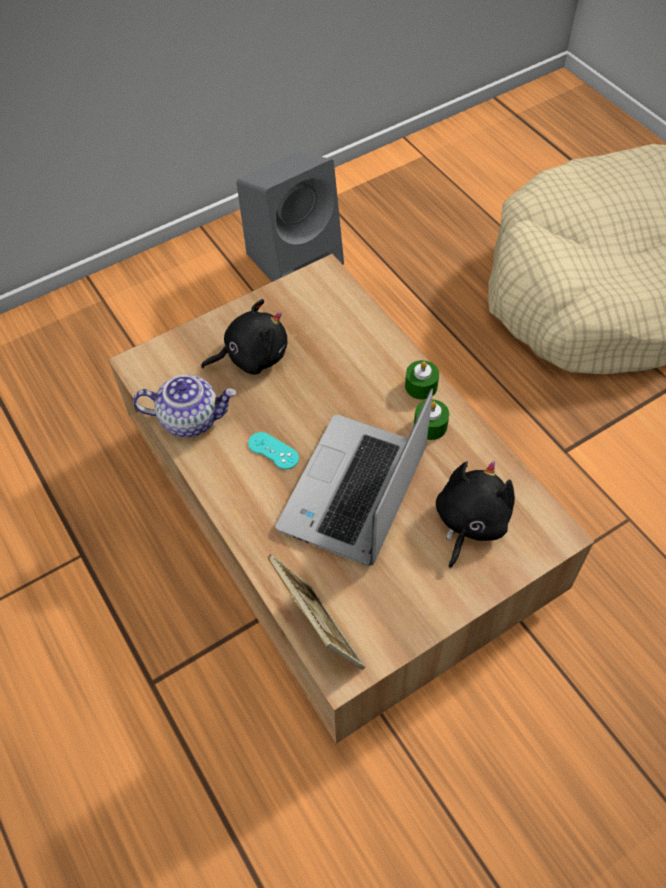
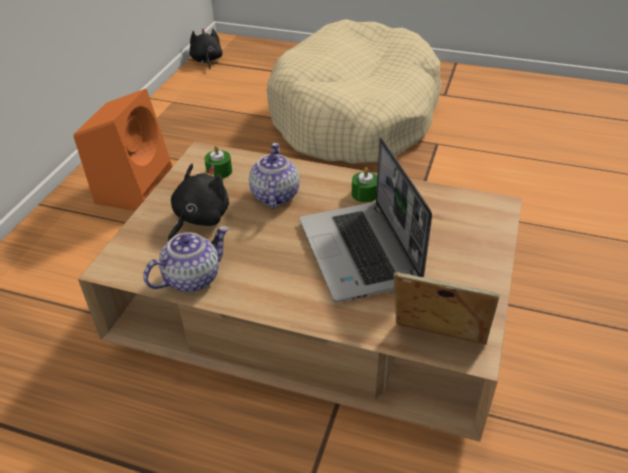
camera: 40 degrees left, 15 degrees down
grey speaker [236,151,344,282] -> orange speaker [74,88,173,211]
turquoise game controller [248,432,299,469] -> none
green candle [405,360,439,400] -> green candle moved to [204,145,232,179]
black plush toy [436,461,515,569] -> black plush toy moved to [189,29,223,70]
none -> teapot [249,143,300,209]

